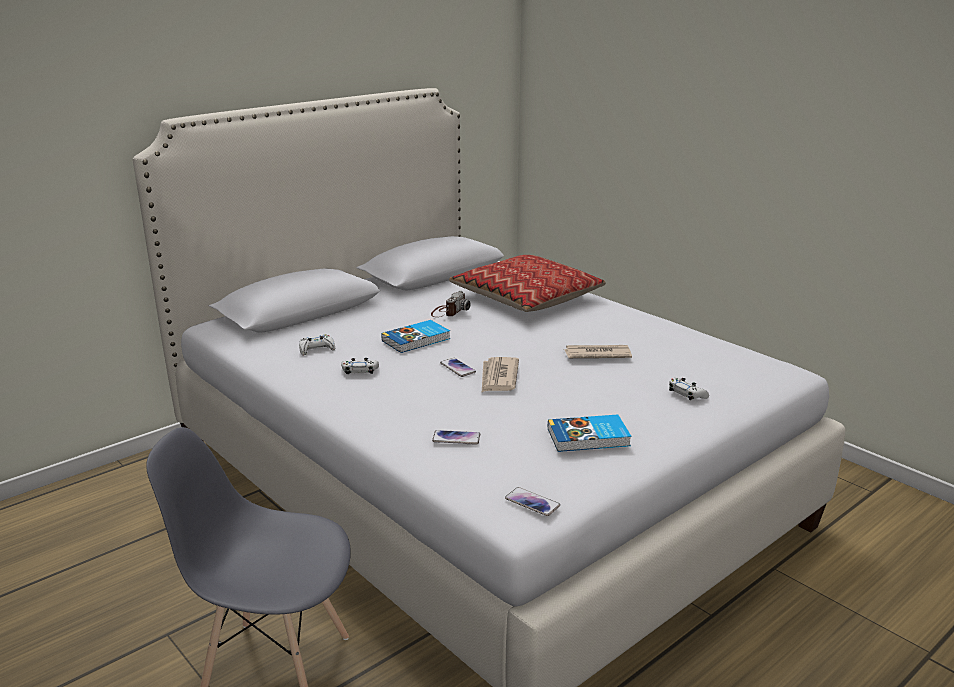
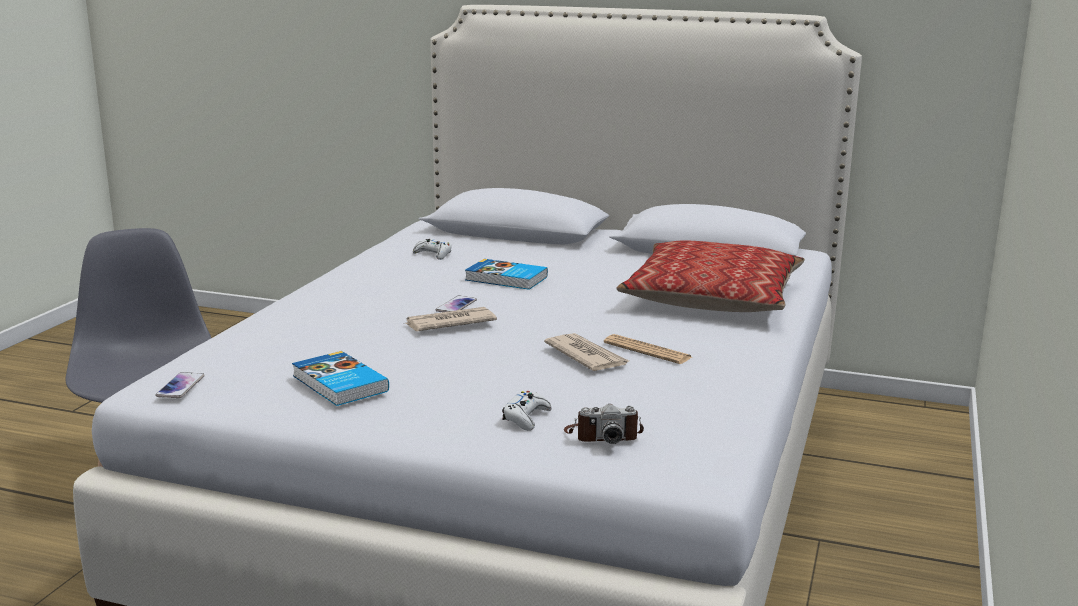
camera: 60 degrees right, 5 degrees down
white game controller [341,358,379,374] -> none
camera [431,291,471,317] -> camera moved to [564,404,644,444]
phone [432,430,480,445] -> none
none -> newspaper [604,334,692,364]

